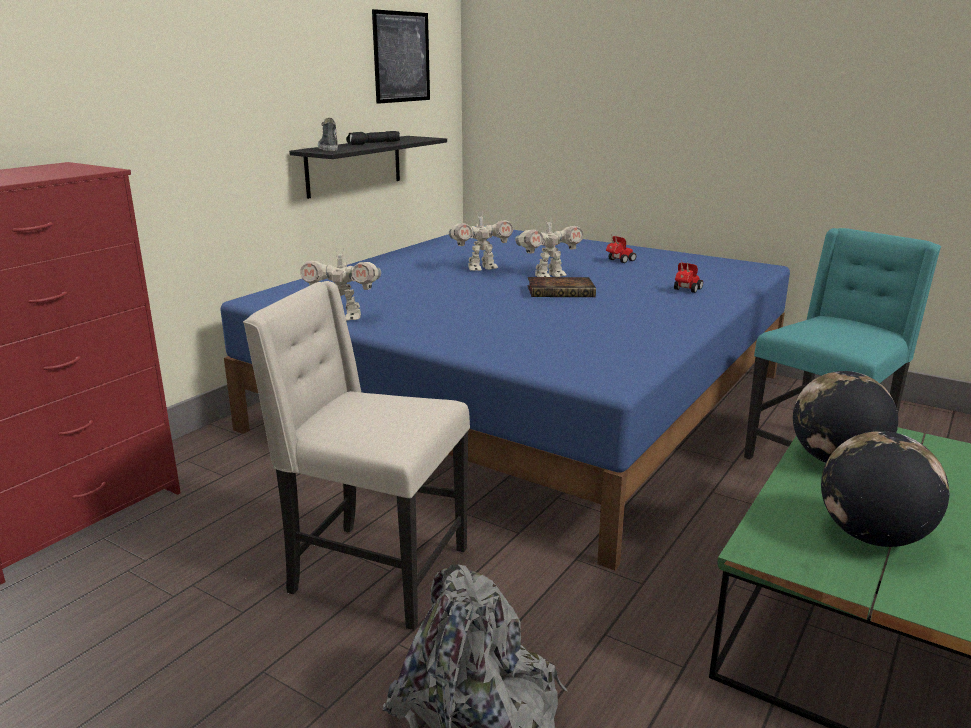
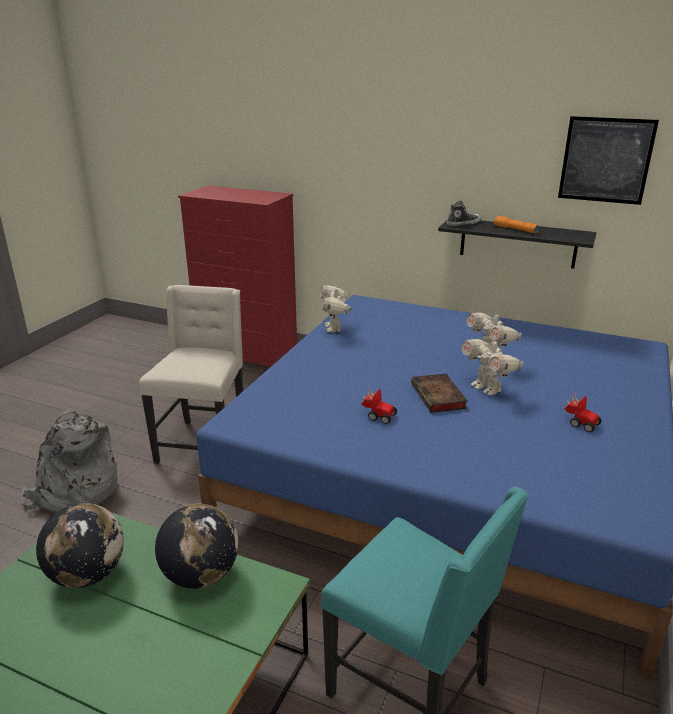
camera: 80 degrees right, 5 degrees up
black flashlight [346,131,400,145] -> orange flashlight [494,216,539,233]
toy car [674,261,703,293] -> toy car moved to [361,387,397,424]

